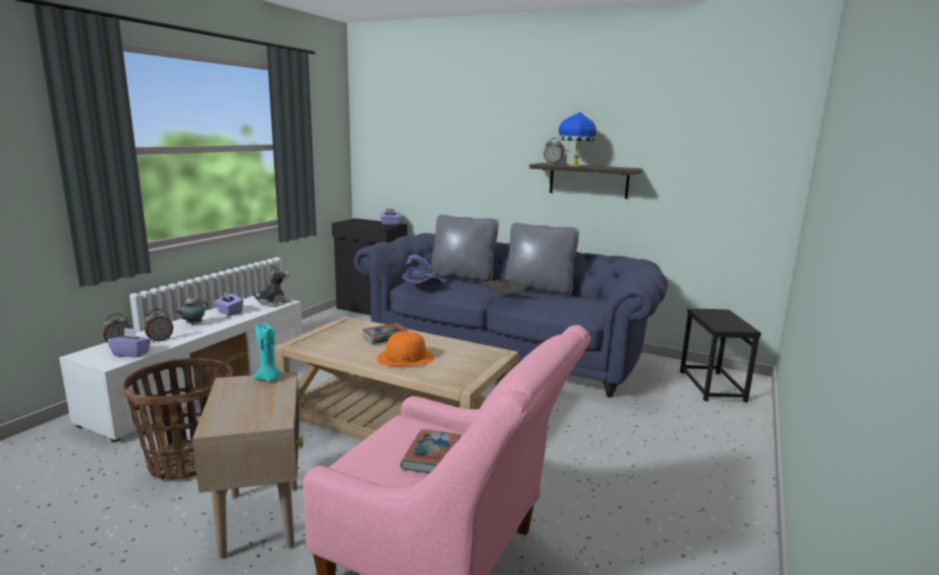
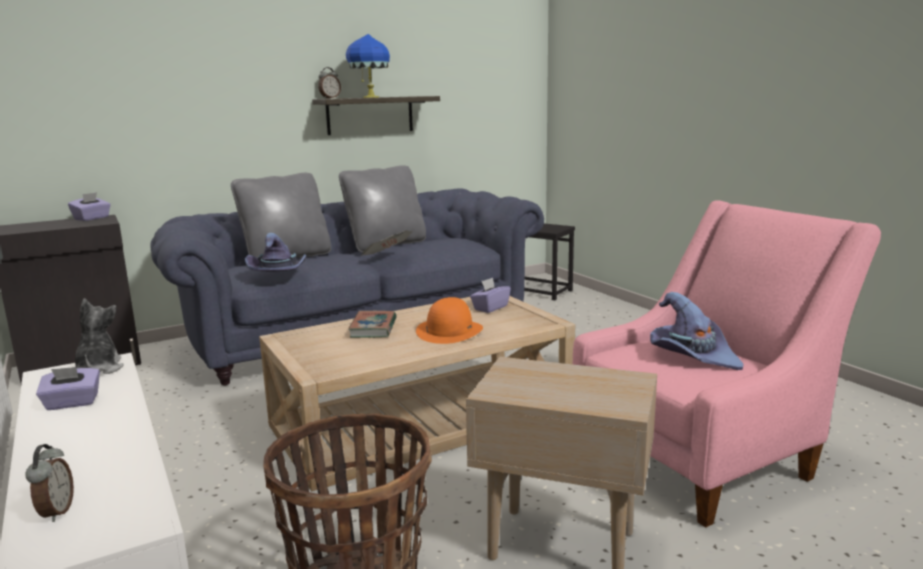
camera: 55 degrees left, 0 degrees up
purple tissue box [107,328,151,357] -> purple tissue box moved to [470,278,511,313]
alarm clock [145,309,173,342] -> none
teapot [176,295,208,325] -> none
turquoise candle [253,323,283,382] -> none
book [400,429,461,474] -> purple hat [650,292,743,370]

